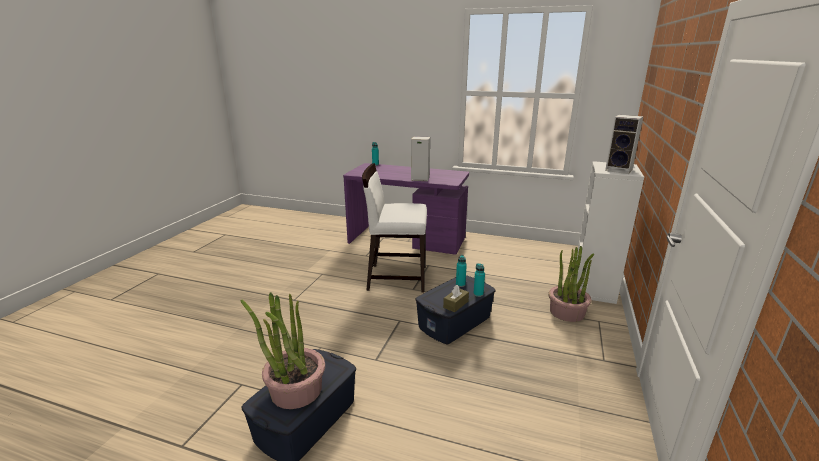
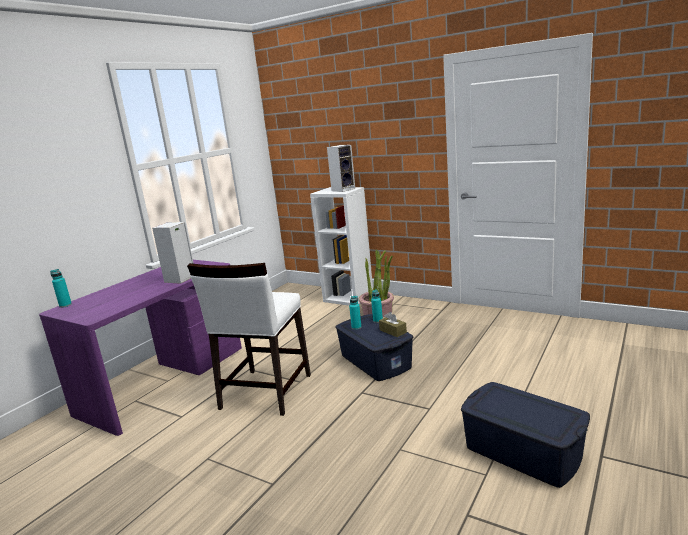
camera: 75 degrees left, 5 degrees down
potted plant [240,292,325,409] -> none

